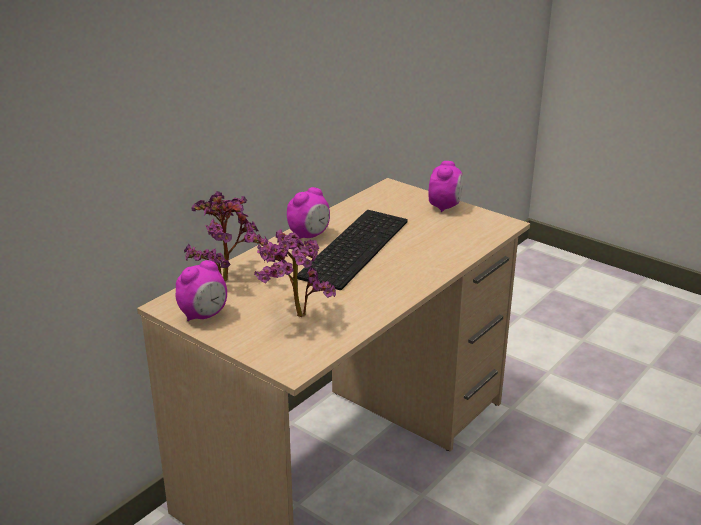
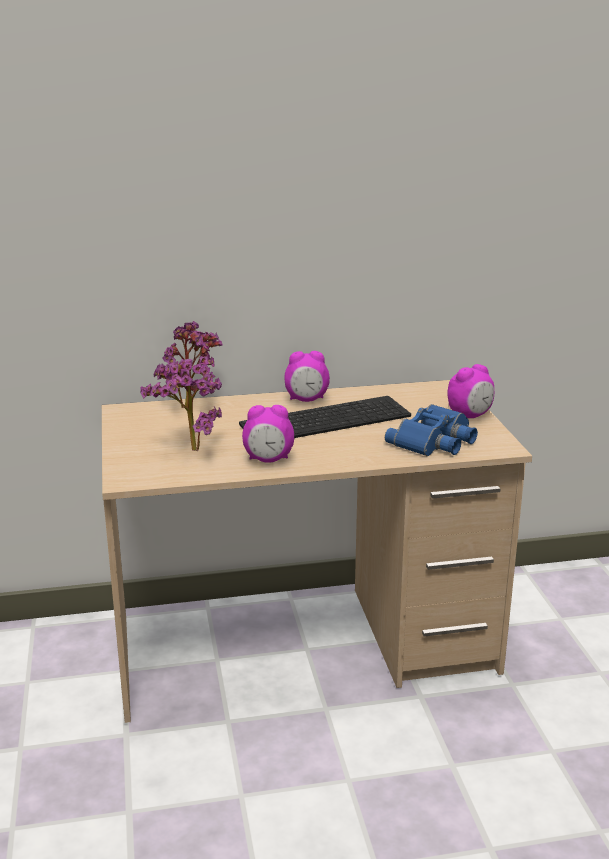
camera: 40 degrees right, 5 degrees down
alarm clock [176,260,227,321] -> alarm clock moved to [242,405,294,463]
none -> blue binoculars [385,404,478,456]

